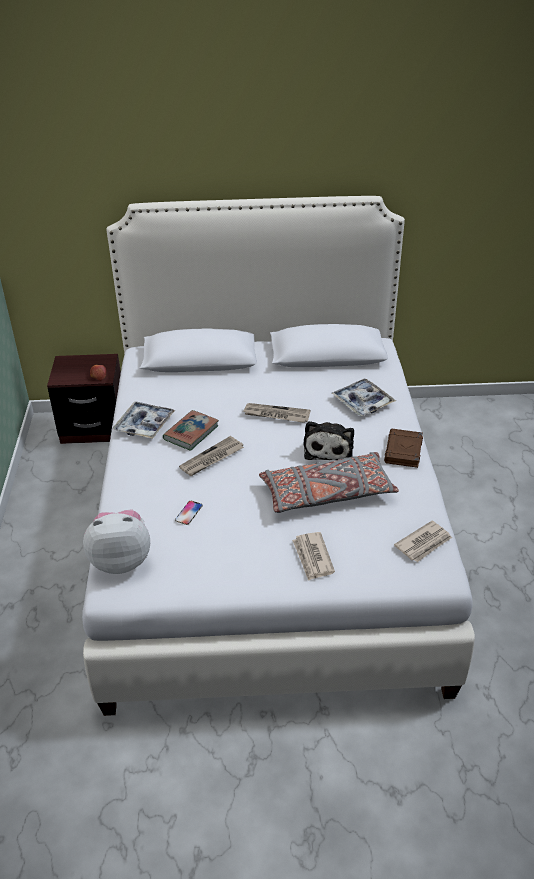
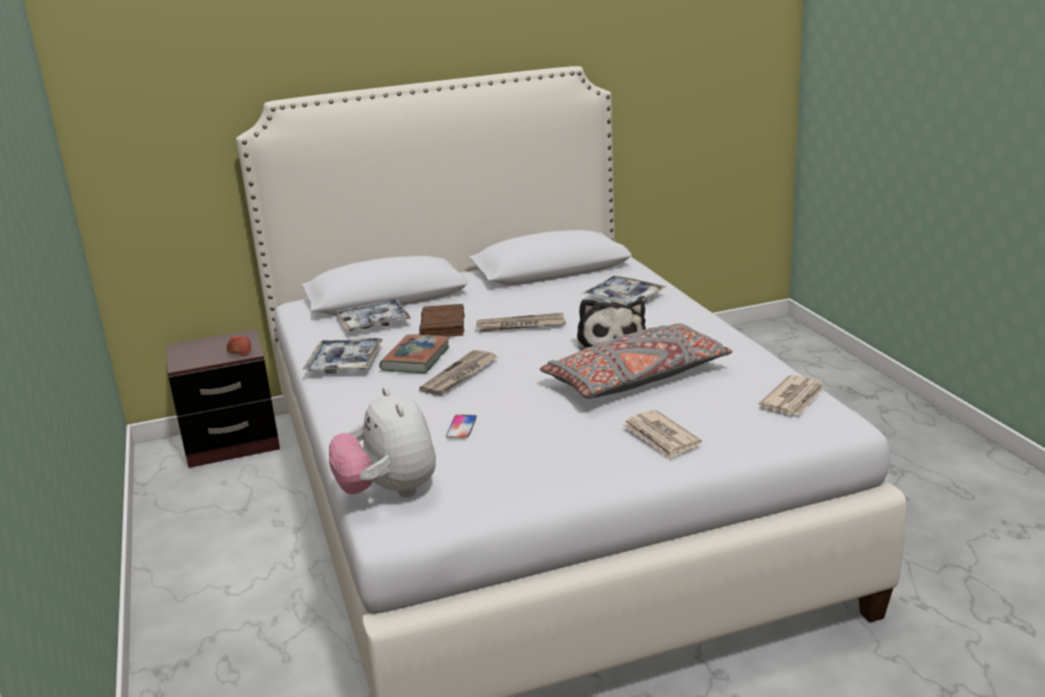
camera: 15 degrees left, 15 degrees down
plush toy [83,509,150,574] -> plush toy turned 90 degrees counterclockwise [329,387,436,498]
brown book [384,429,423,468] -> brown book moved to [419,304,464,337]
none -> tray [336,299,411,331]

